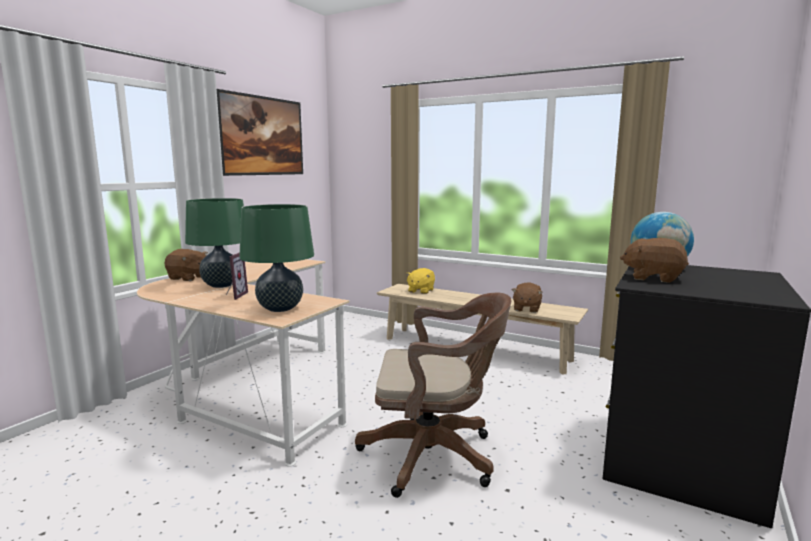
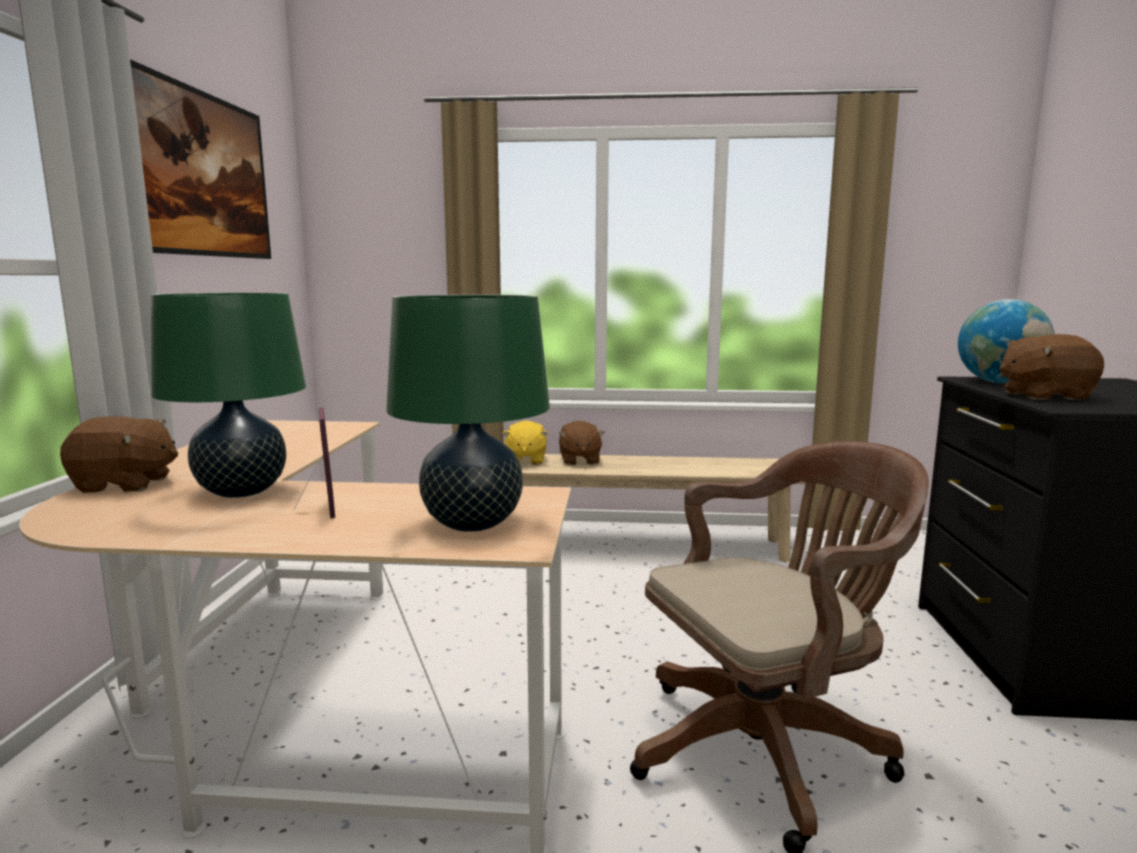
camera: 25 degrees left, 0 degrees up
brown plush toy [512,282,543,313] -> brown plush toy moved to [559,421,605,465]

